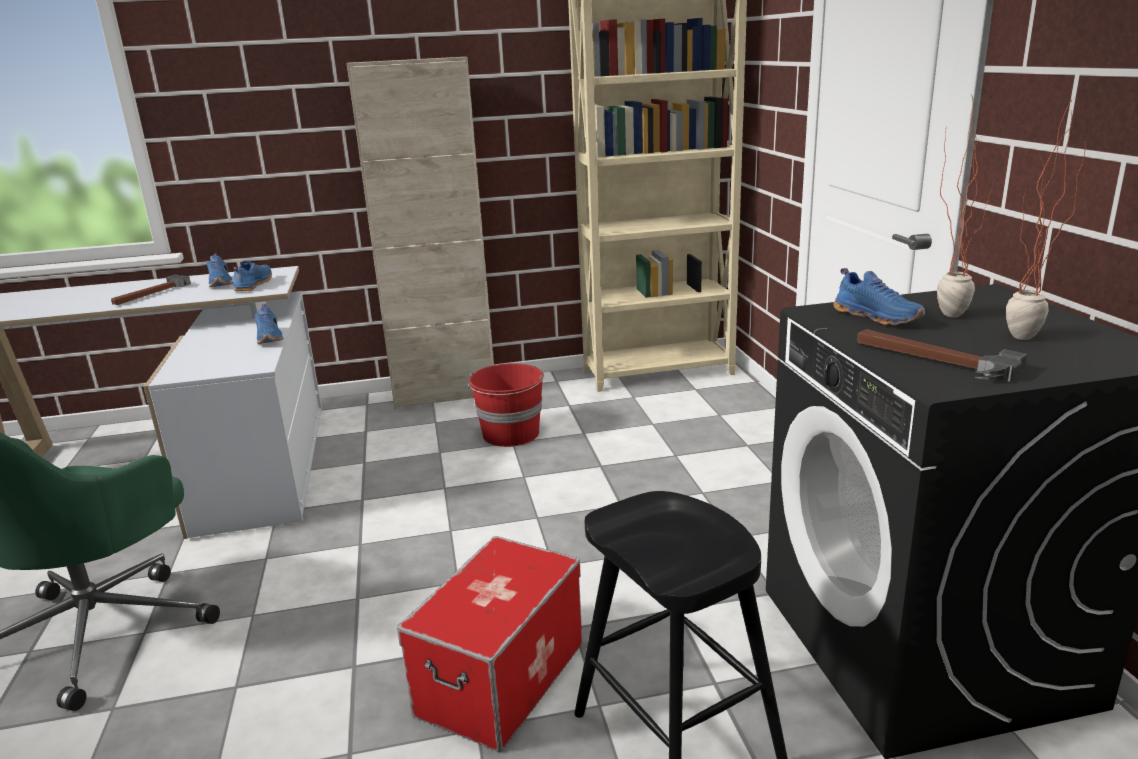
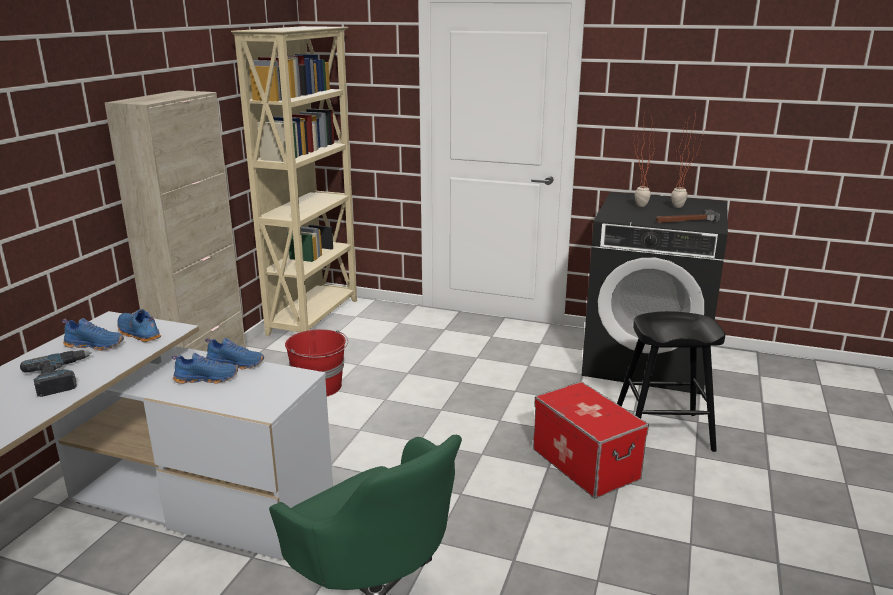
camera: 60 degrees left, 0 degrees up
hammer [111,275,191,305] -> power drill [20,350,92,397]
blue shoe [833,268,925,325] -> blue shoe moved to [172,353,238,384]

